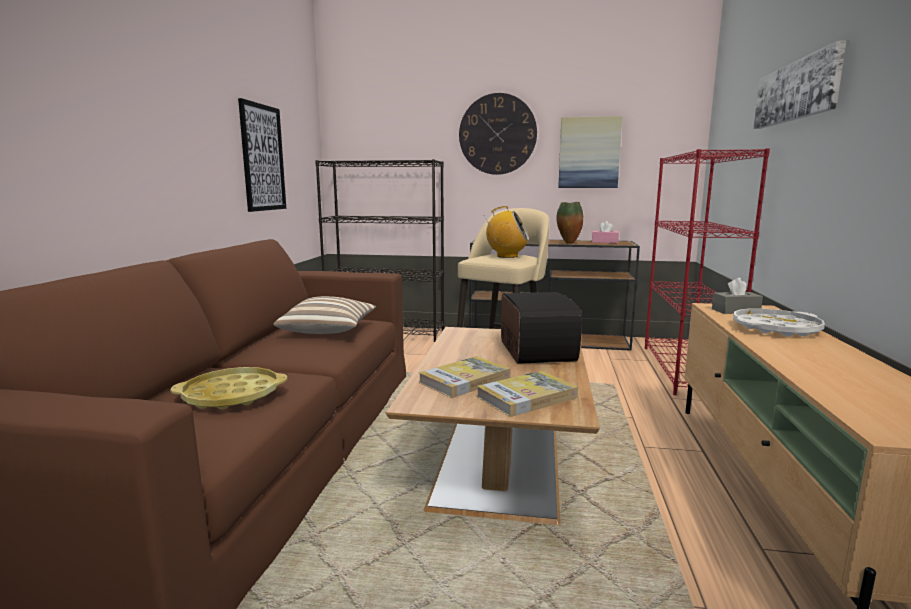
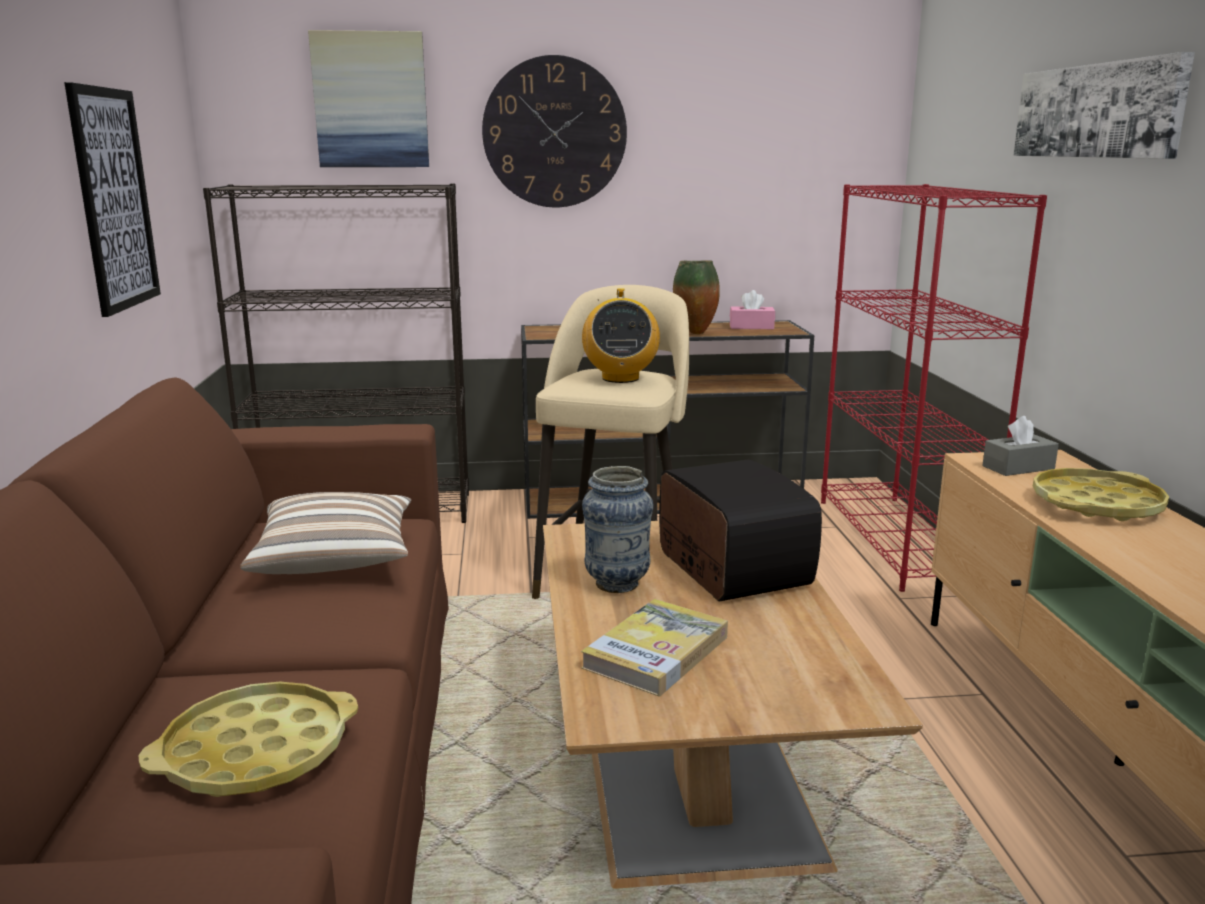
camera: 15 degrees left, 5 degrees up
book [477,371,578,417] -> none
radio [484,206,529,258] -> radio turned 90 degrees clockwise [582,288,660,383]
picture [558,116,622,188] -> picture moved to [308,30,429,167]
white tray [733,308,825,337] -> yellow tray [1033,468,1169,521]
none -> vase [582,466,654,593]

